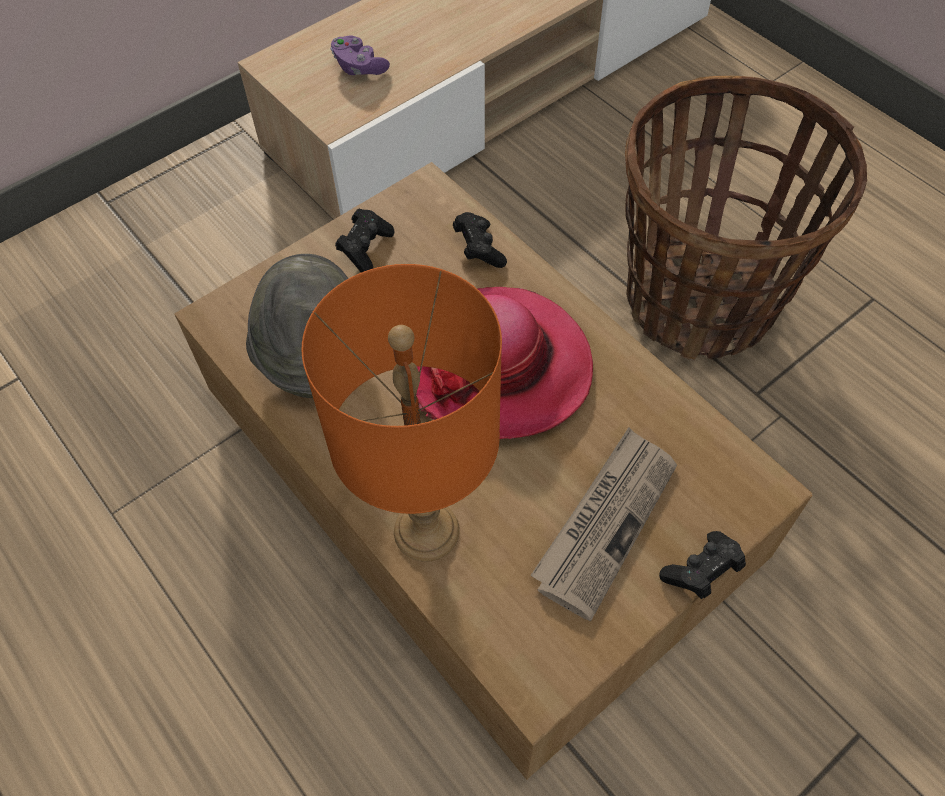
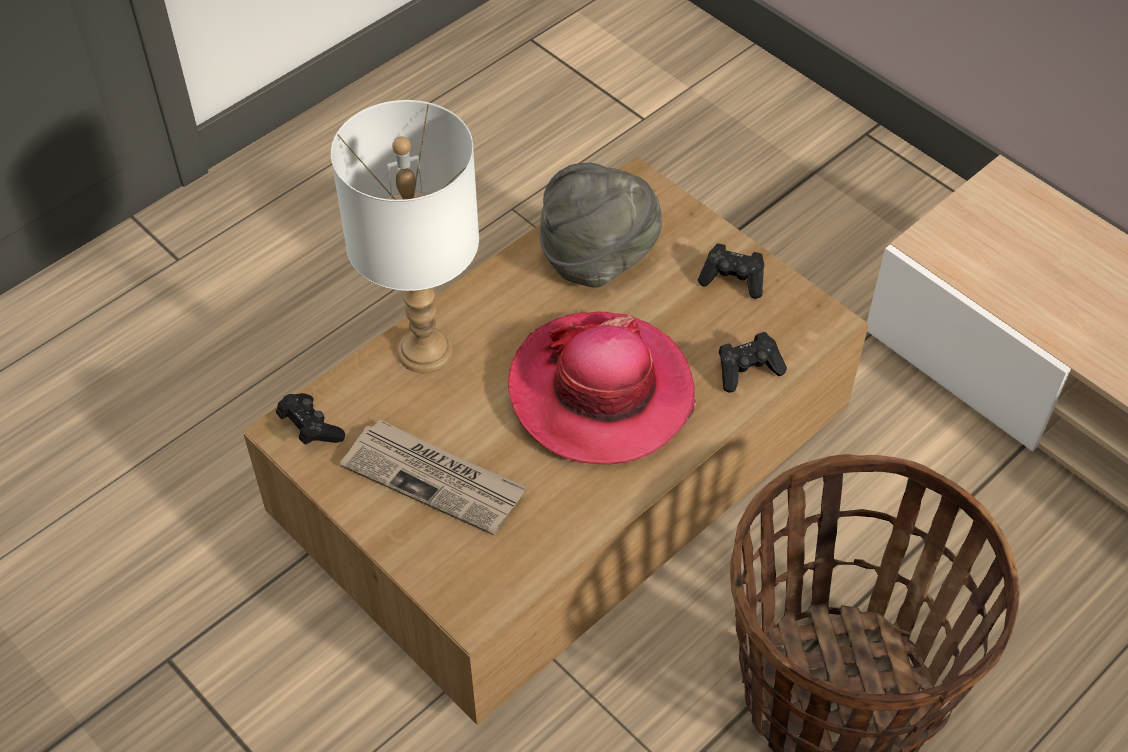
camera: 85 degrees right, 5 degrees down
orange table lamp [301,264,502,562] -> white table lamp [331,100,479,373]
purple game controller [331,36,390,75] -> none
black game controller [659,531,746,599] -> black game controller moved to [276,393,345,445]

